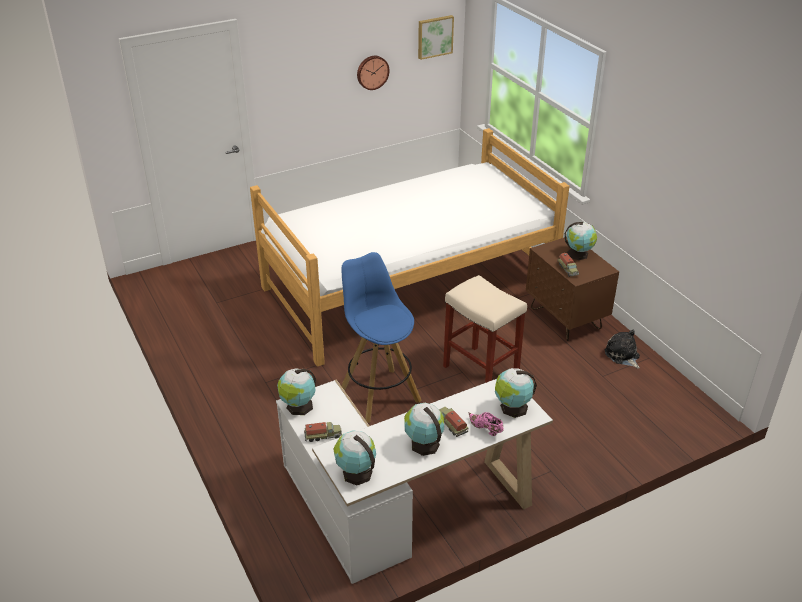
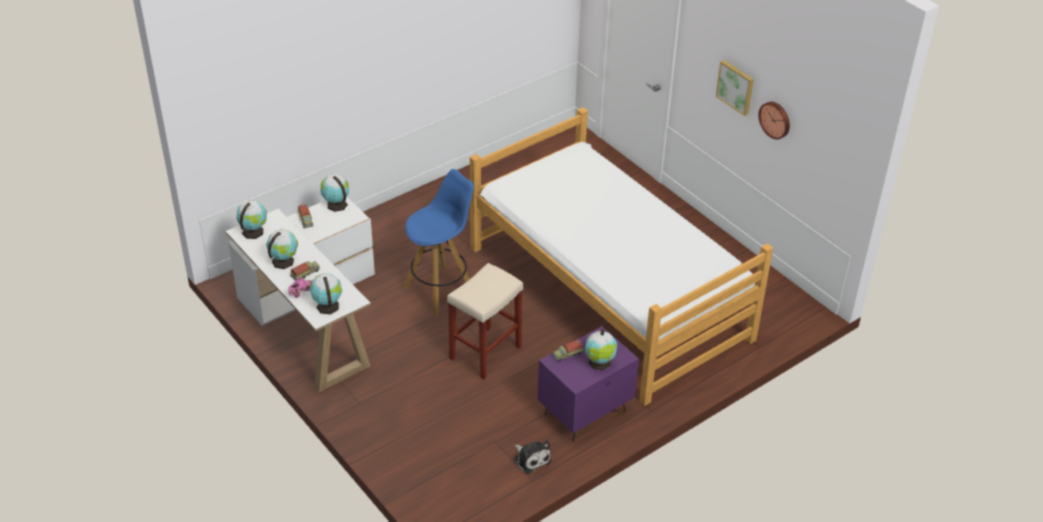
camera: 80 degrees right, 5 degrees up
picture [418,15,454,60] -> picture moved to [716,60,754,116]
brown nightstand [526,237,619,341] -> purple nightstand [538,326,639,441]
plush toy [605,330,640,369] -> plush toy turned 90 degrees clockwise [514,440,551,474]

